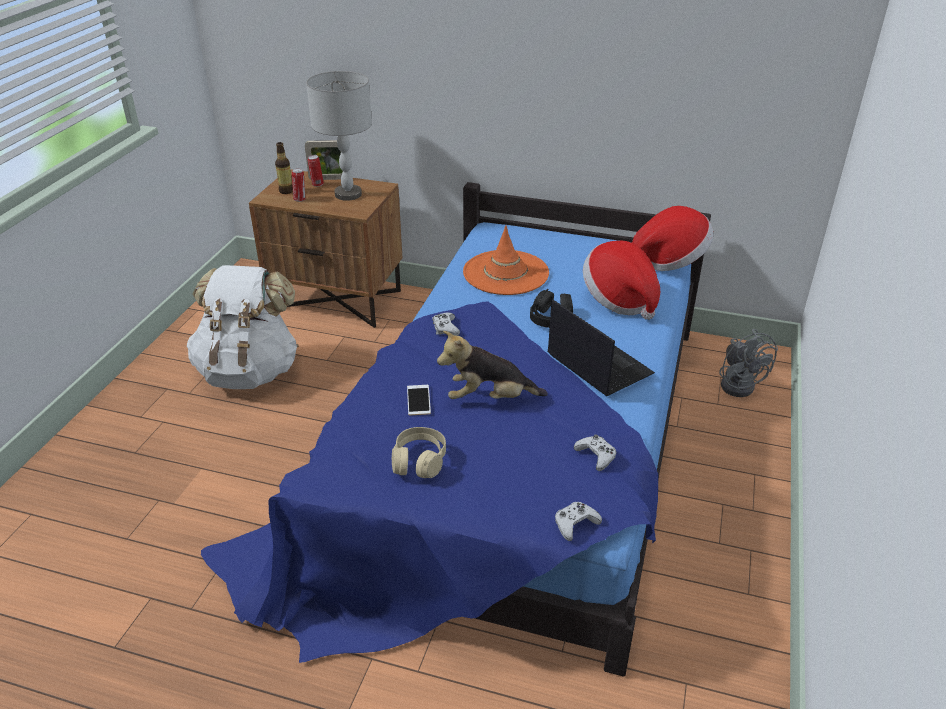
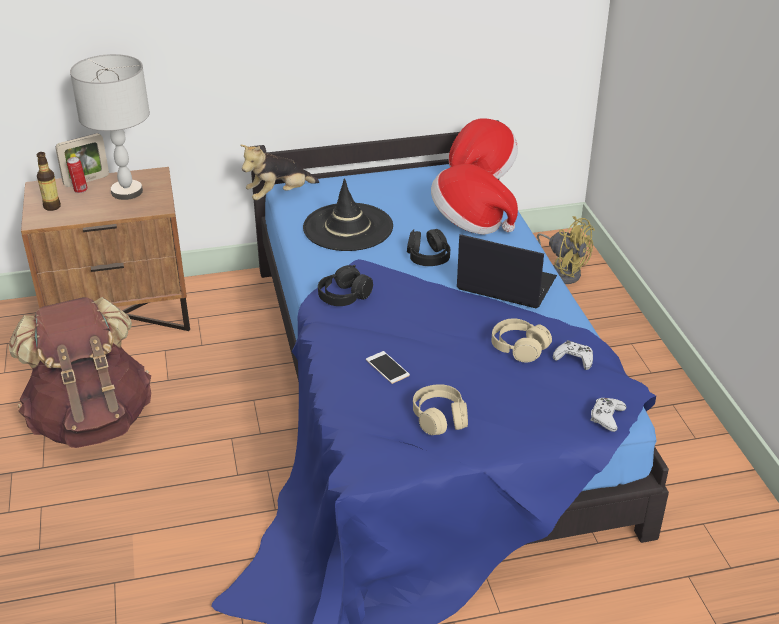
camera: 30 degrees left, 0 degrees up
white backpack [187,265,299,389] -> brown backpack [9,297,151,448]
can [292,169,305,202] -> none
white game controller [432,312,460,336] -> black headphones [318,265,373,306]
plush toy [437,331,548,399] -> plush toy moved to [240,145,319,200]
orange hat [463,225,549,295] -> black hat [303,178,393,251]
grey fan [719,329,778,397] -> yellow fan [537,216,595,284]
none -> beige headphones [492,318,552,362]

